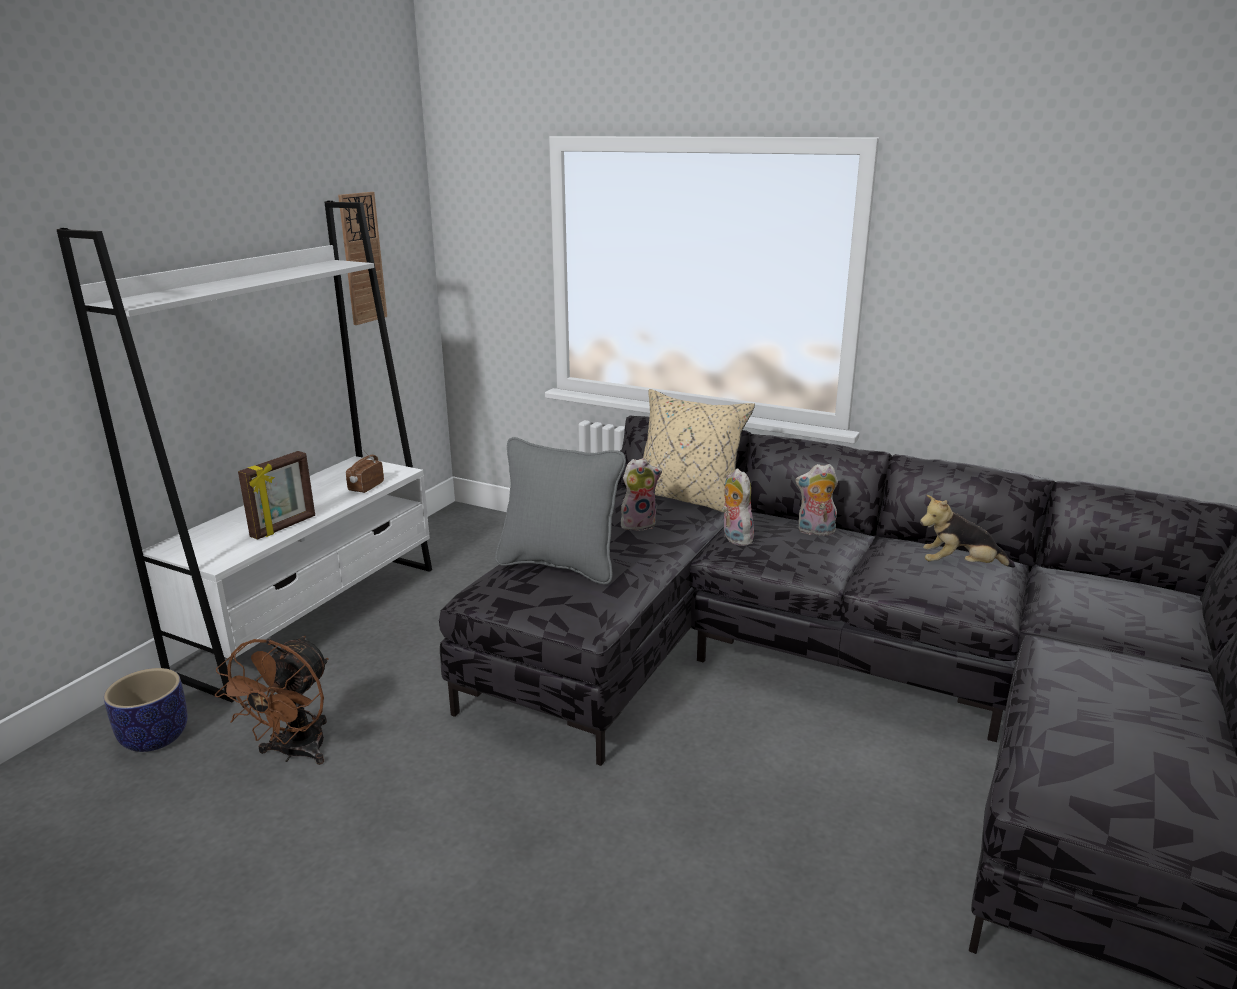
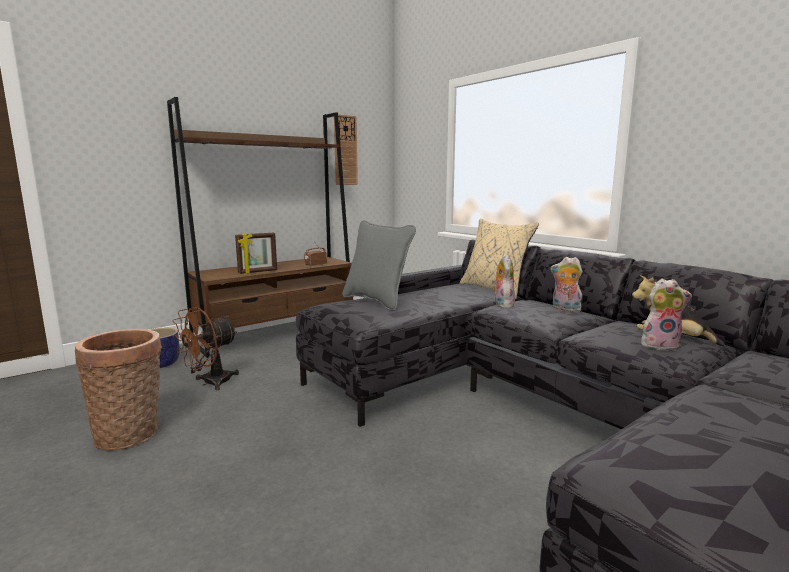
camera: 25 degrees right, 10 degrees down
white bookcase [57,201,432,702] -> brown bookcase [167,97,353,358]
plush toy [621,458,662,531] -> plush toy moved to [641,279,692,351]
none -> basket [75,329,162,451]

